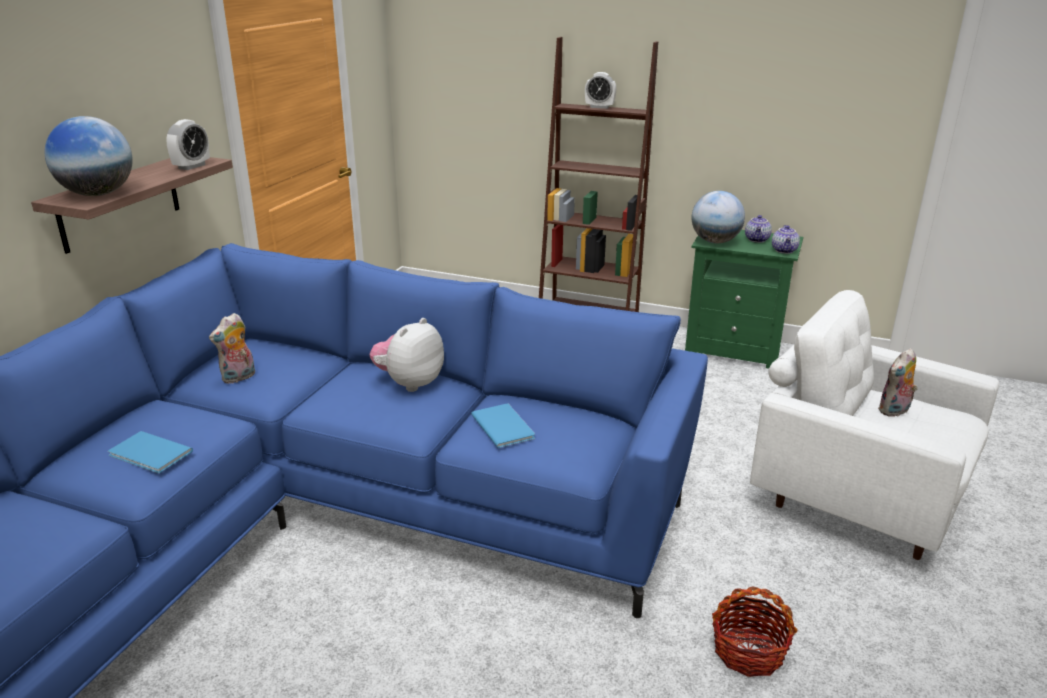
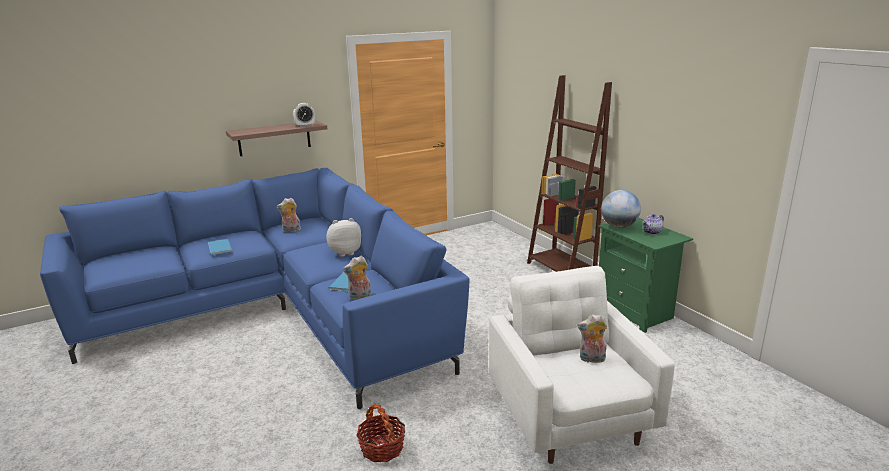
camera: 40 degrees right, 5 degrees down
globe [45,116,133,196] -> none
alarm clock [585,72,616,109] -> none
teapot [772,225,800,254] -> none
none -> plush toy [343,256,371,300]

